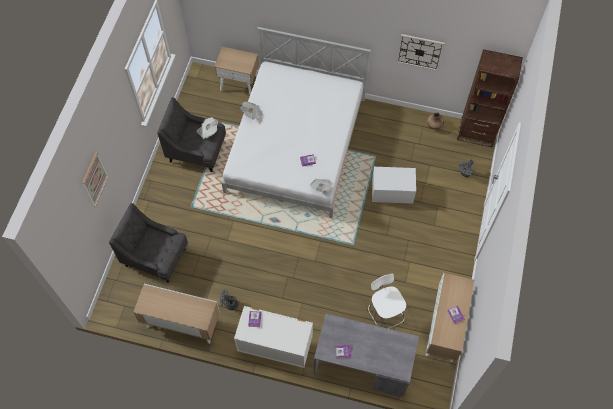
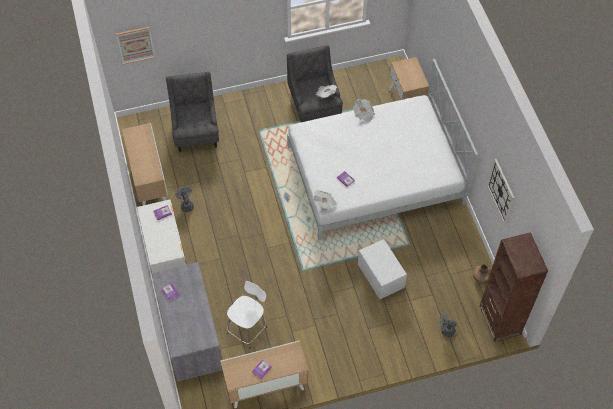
camera: 60 degrees right, 5 degrees down
picture [82,152,109,207] -> picture moved to [116,27,155,65]

